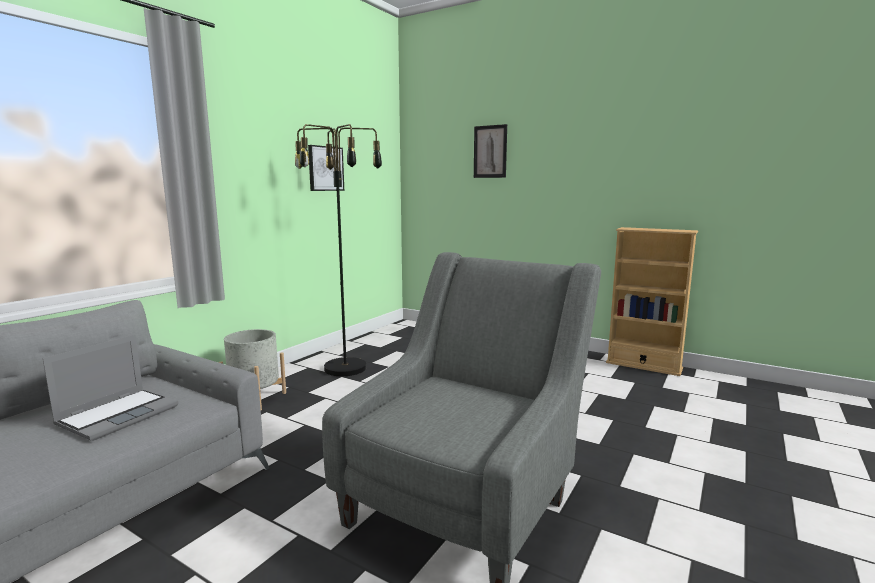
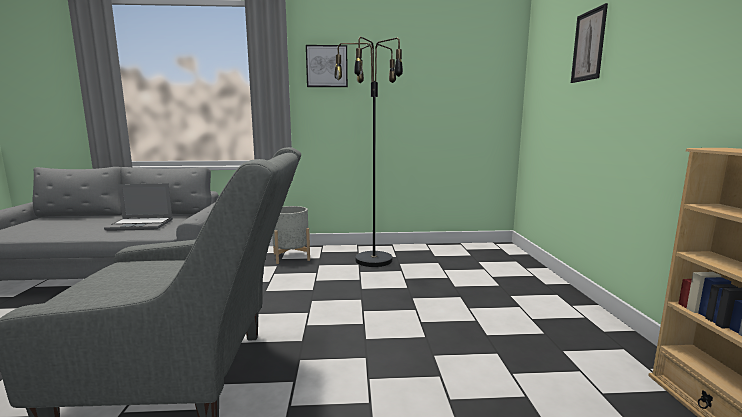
camera: 55 degrees right, 0 degrees up
picture [308,145,344,191] -> picture moved to [306,45,348,87]

